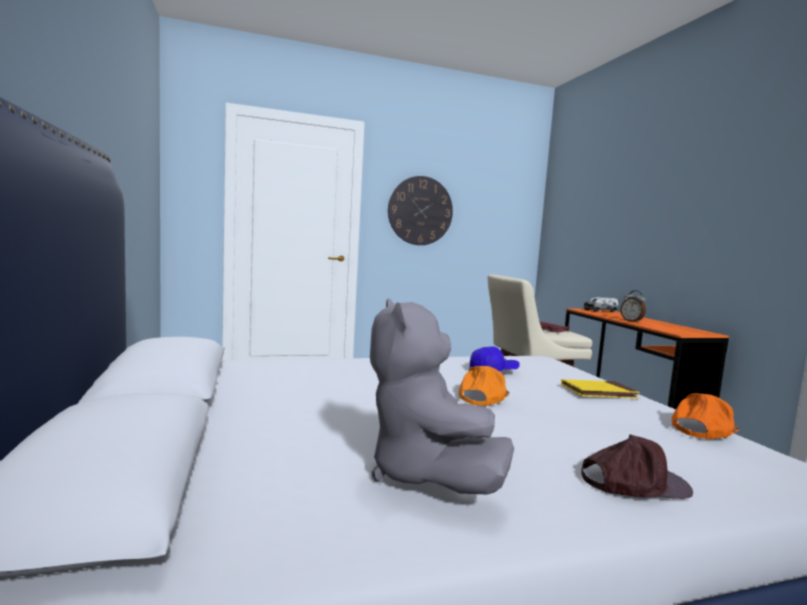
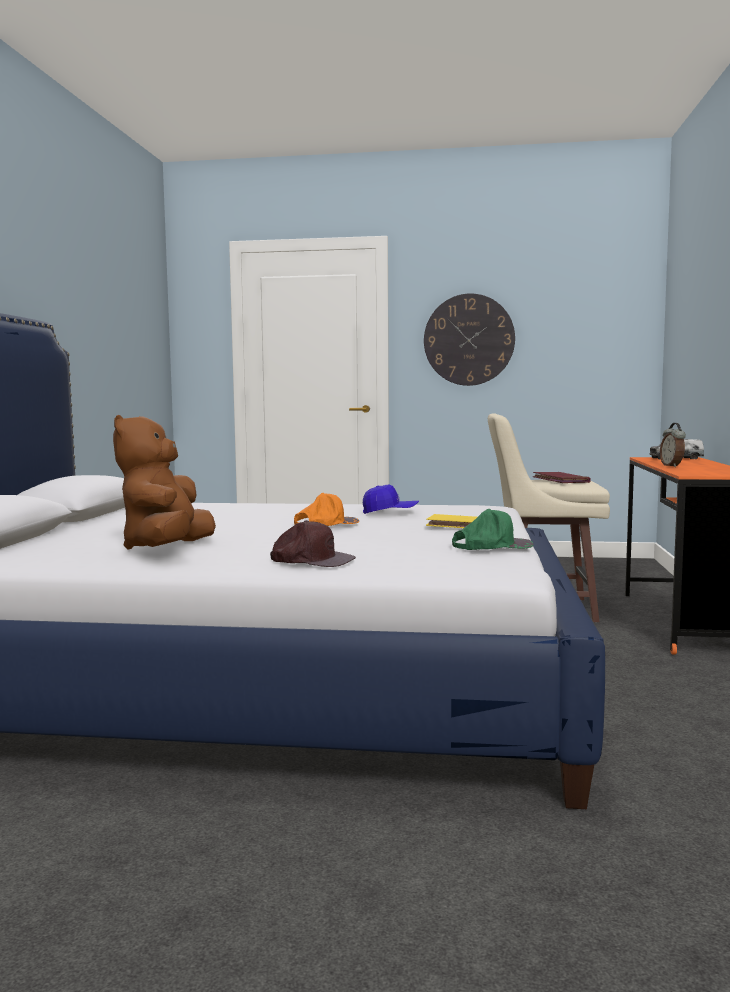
camera: 25 degrees right, 0 degrees up
grey plush toy [370,299,514,495] -> brown plush toy [113,415,216,550]
orange cap [672,393,739,439] -> green cap [452,509,533,550]

